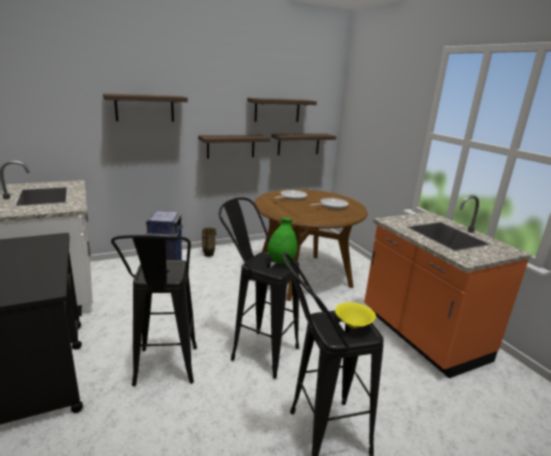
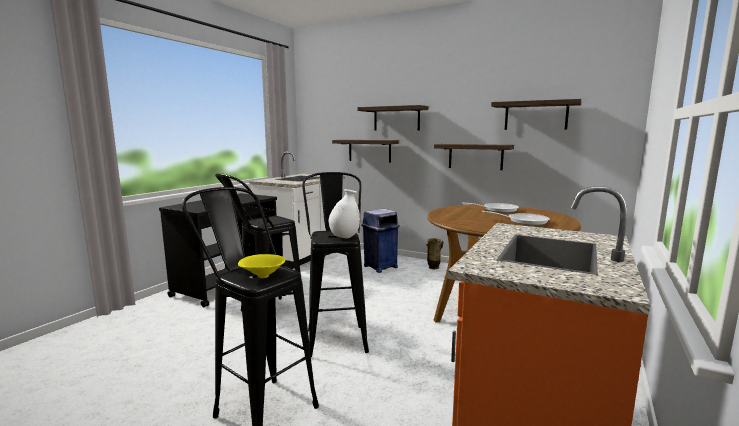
camera: 55 degrees right, 10 degrees down
green vase [267,218,297,264] -> white vase [329,189,360,238]
shelf [271,133,336,155] -> shelf moved to [332,140,399,162]

